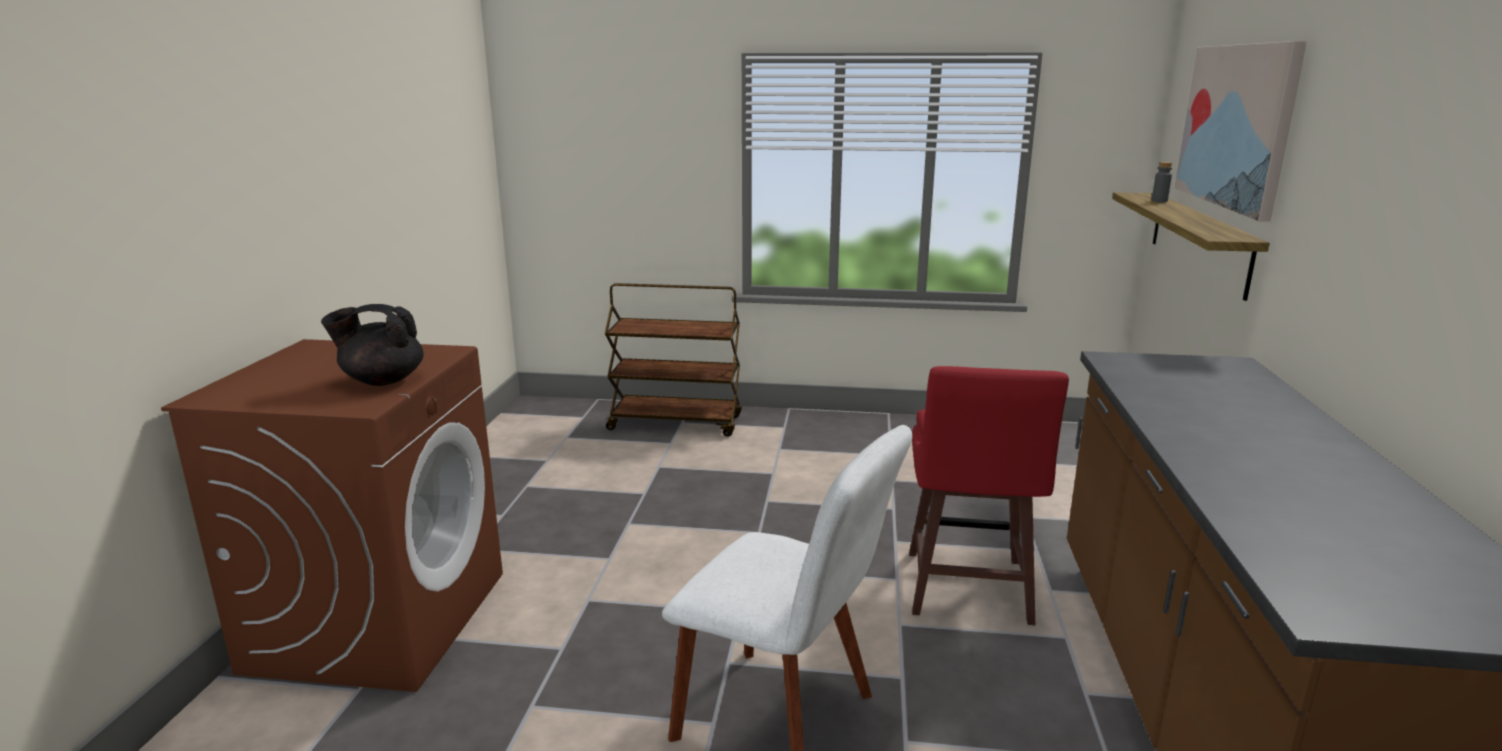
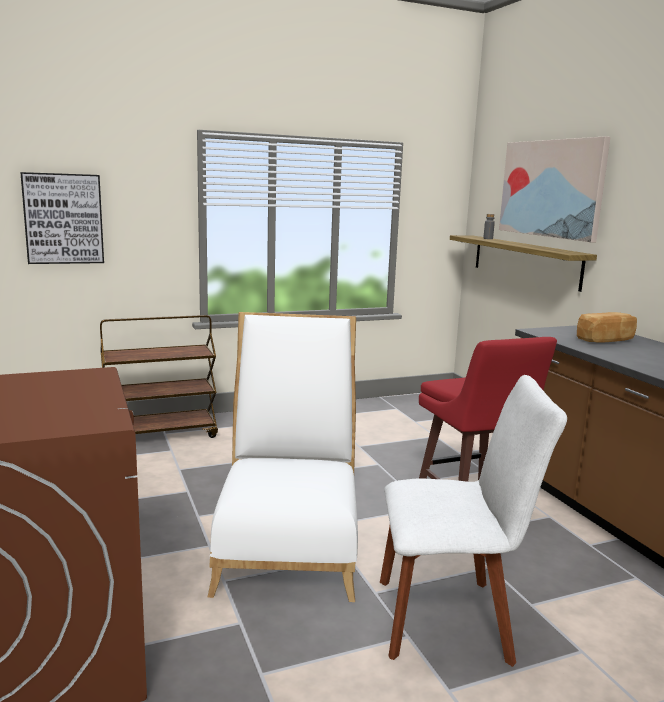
camera: 30 degrees left, 5 degrees down
black teapot [321,304,424,386] -> none
none -> picture [20,172,104,264]
none -> white chair [208,312,358,602]
none -> bread [577,312,637,343]

